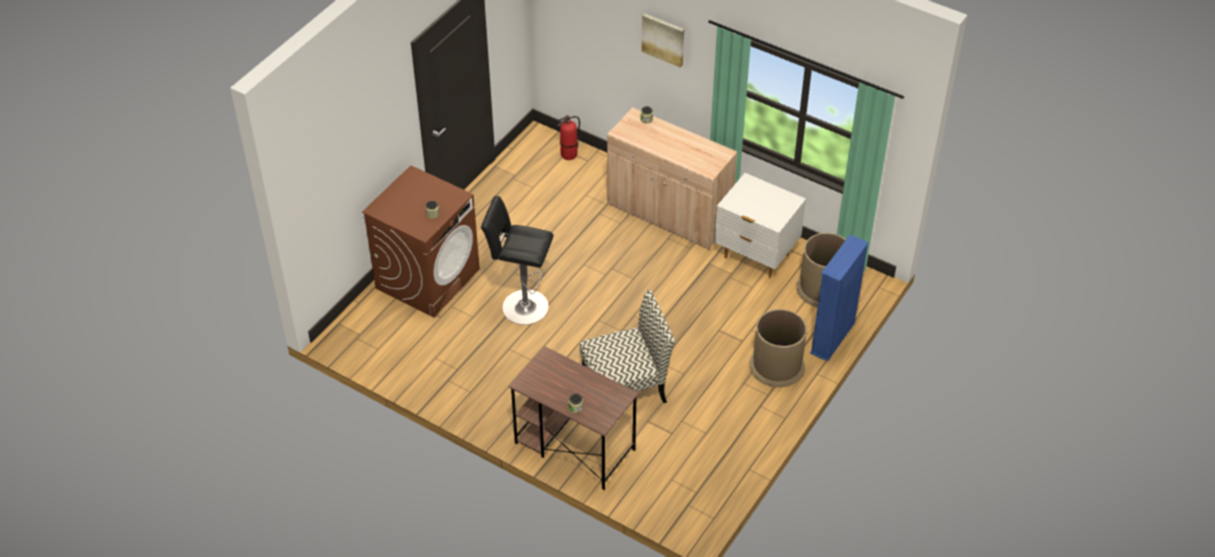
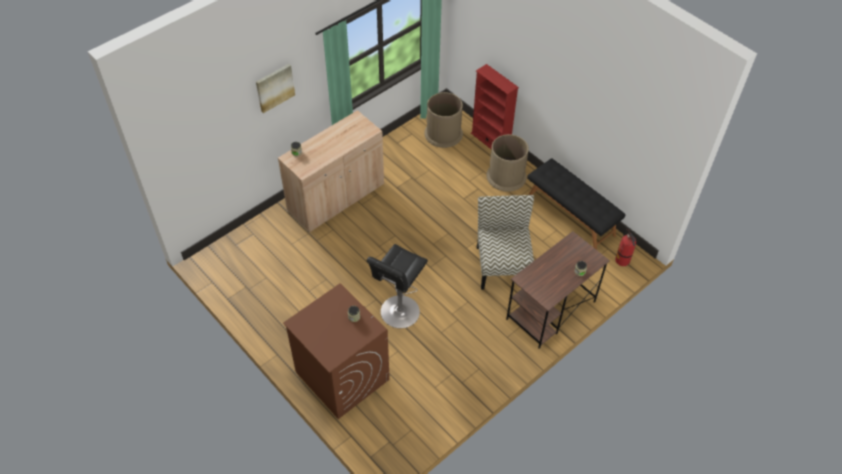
camera: 75 degrees left, 5 degrees up
fire extinguisher [557,115,580,160] -> fire extinguisher moved to [615,229,636,266]
white nightstand [715,173,806,278] -> none
blue bookcase [810,235,869,362] -> red bookcase [471,64,519,150]
none -> black bench [527,158,625,250]

